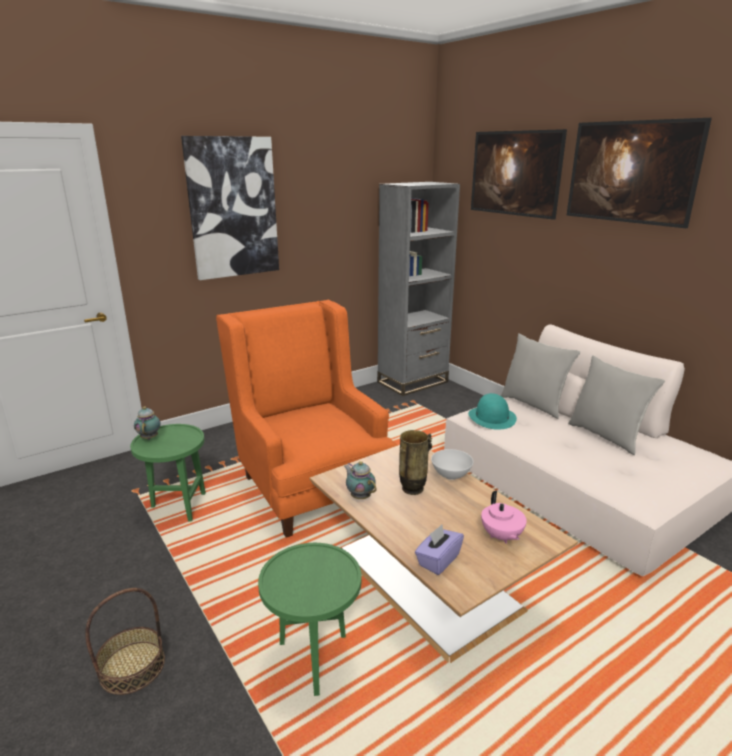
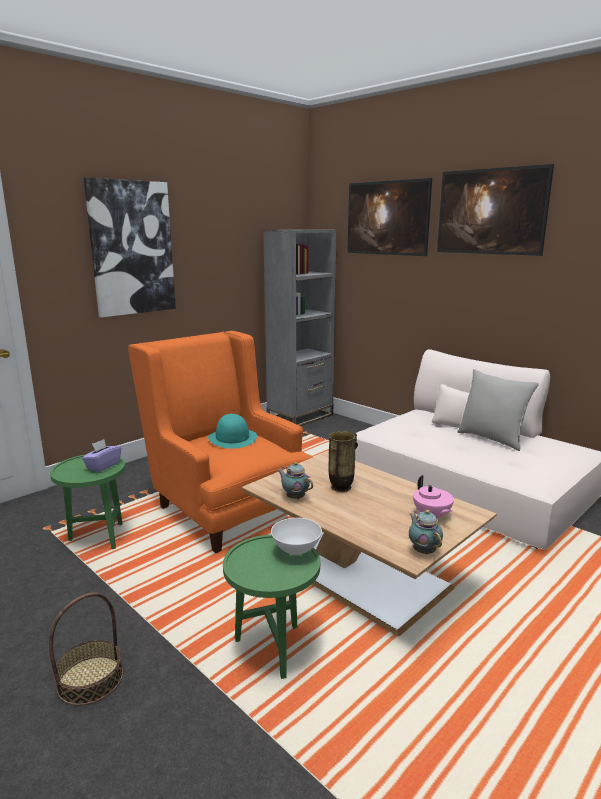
camera: 10 degrees left, 5 degrees down
teapot [134,406,161,440] -> teapot moved to [409,510,443,554]
purple tissue box [415,525,464,575] -> purple tissue box moved to [82,439,121,472]
white bowl [431,449,474,480] -> white bowl moved to [271,518,322,556]
turquoise hat [468,393,517,430] -> turquoise hat moved to [208,414,257,449]
grey pillow [500,333,580,419] -> none

